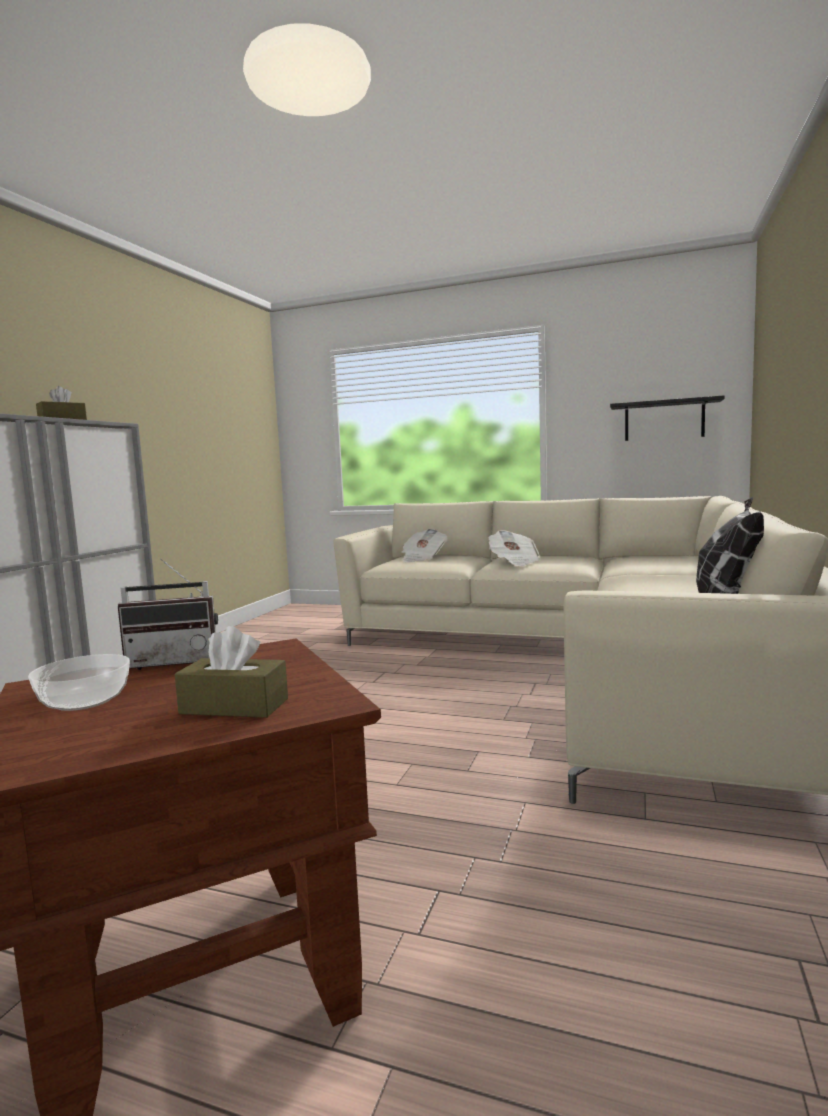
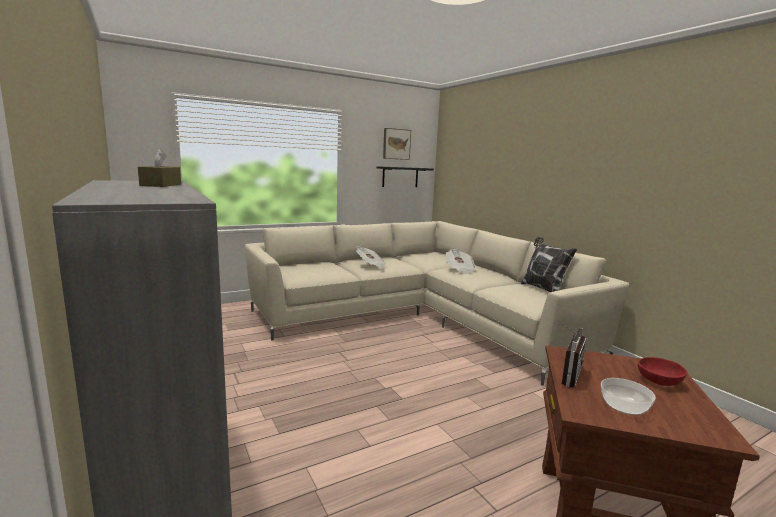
camera: 50 degrees left, 5 degrees up
brown tissue box [175,626,288,718] -> red bowl [638,357,687,386]
newspaper [402,529,448,562] -> newspaper moved to [445,249,476,275]
none -> picture [383,128,411,160]

